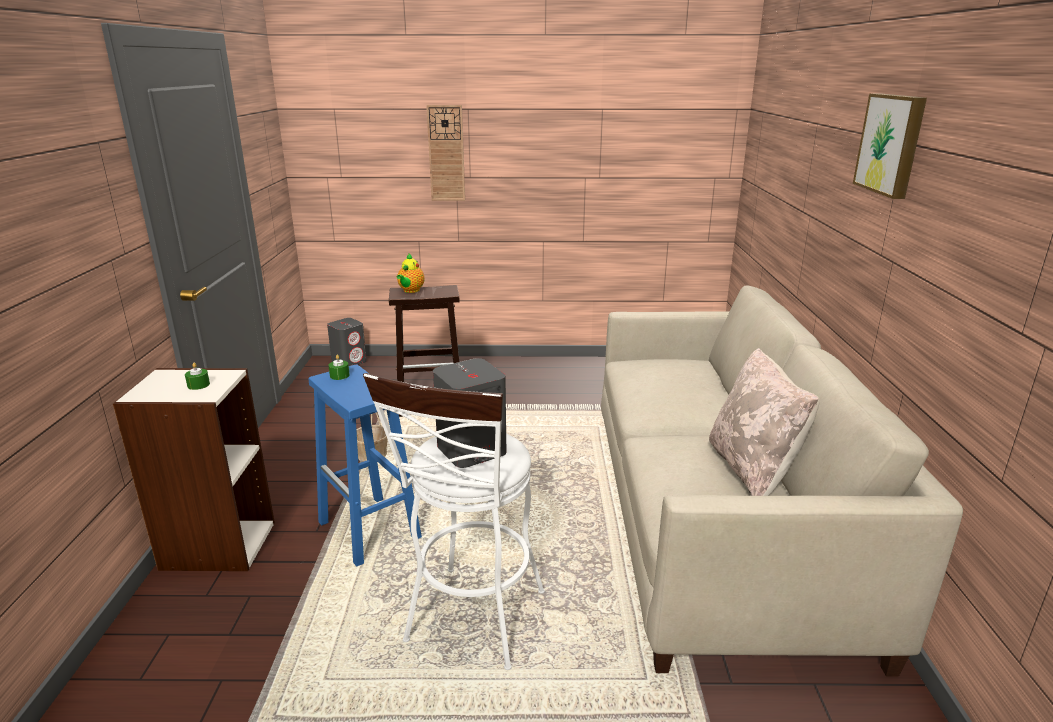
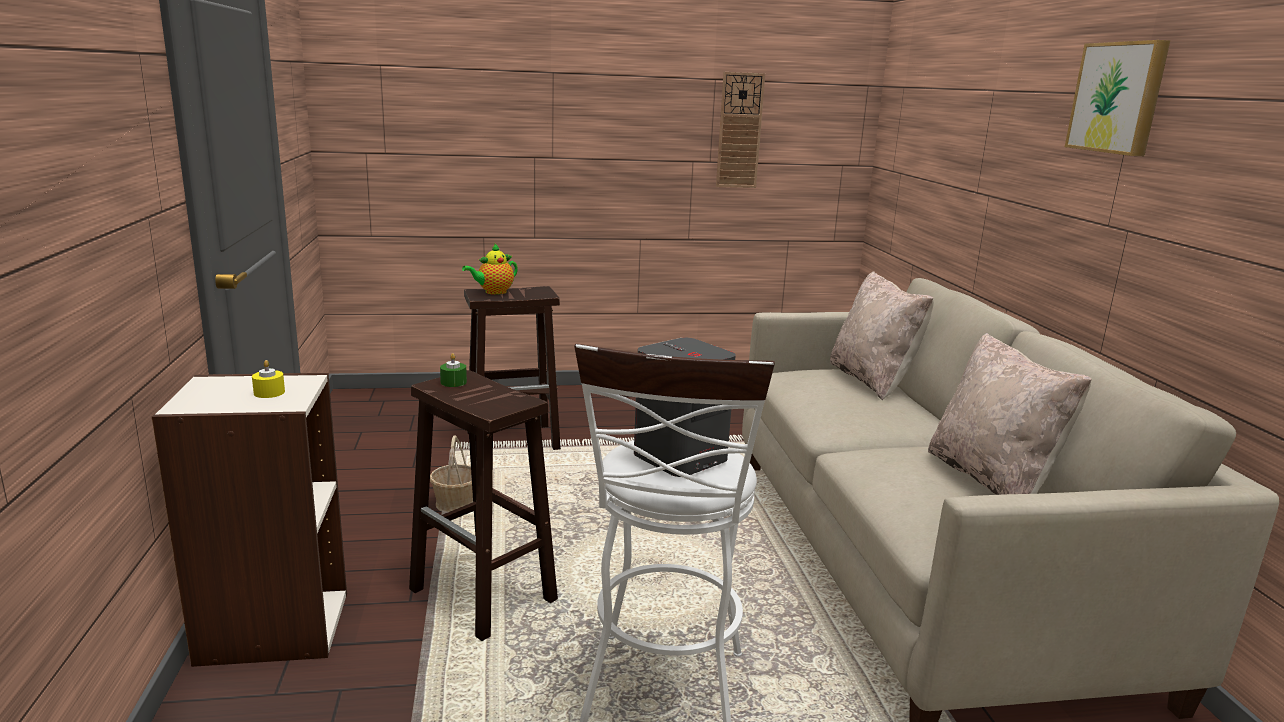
camera: 10 degrees left, 5 degrees down
green candle [185,363,210,390] -> yellow candle [252,360,285,398]
blue stool [309,365,422,567] -> brown stool [409,370,558,641]
grey speaker [327,318,367,366] -> none
teapot [397,253,425,293] -> teapot turned 45 degrees clockwise [462,243,518,295]
wall clock [426,105,465,201] -> wall clock moved to [716,72,765,188]
none -> beige pillow [830,271,934,400]

